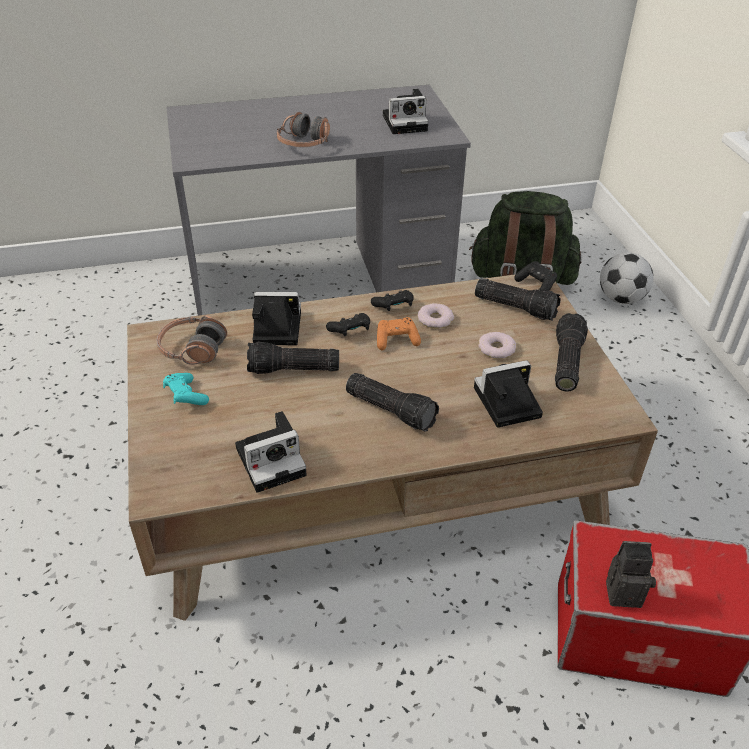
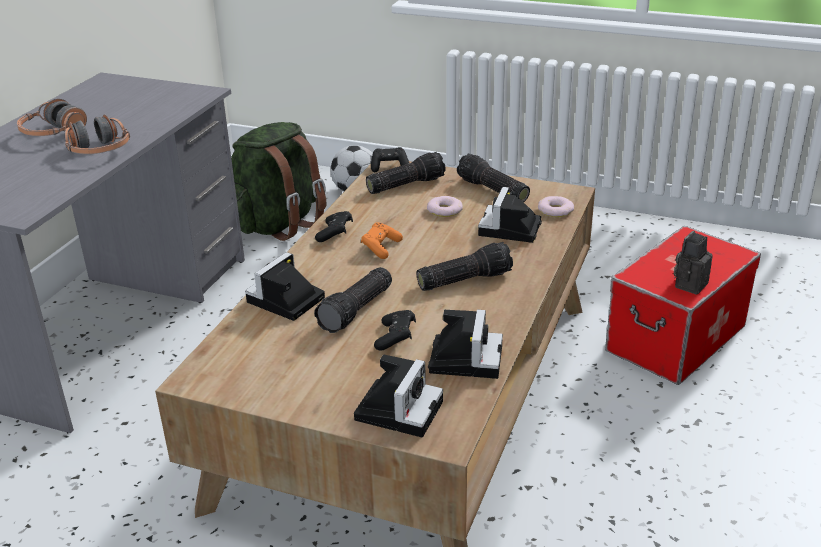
camera: 55 degrees left, 10 degrees down
headphones [157,315,227,365] -> headphones moved to [17,99,87,136]
turquoise game controller [163,373,209,405] -> none
black game controller [326,313,370,336] -> black game controller moved to [374,310,416,351]
camera [383,89,429,134] -> camera moved to [354,354,443,437]
donut [417,303,454,329] -> donut moved to [538,196,574,217]

